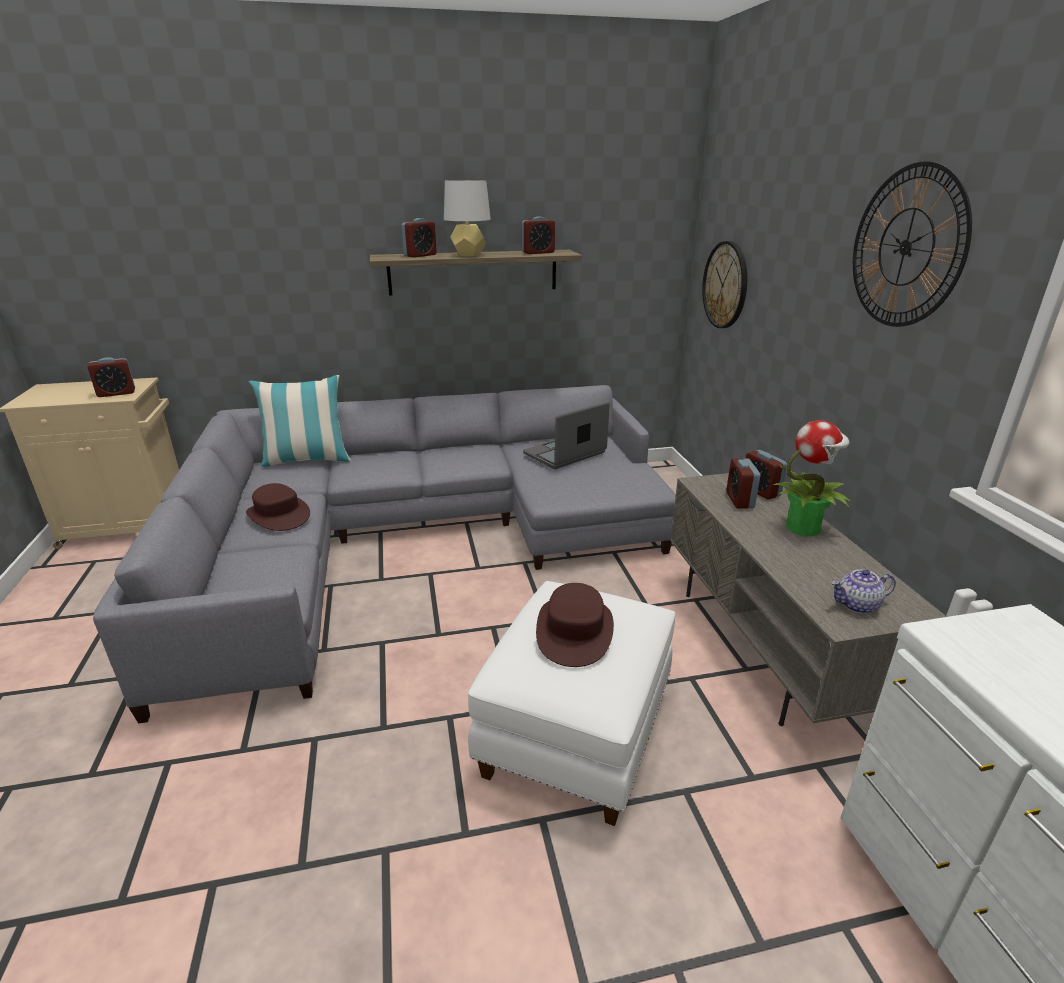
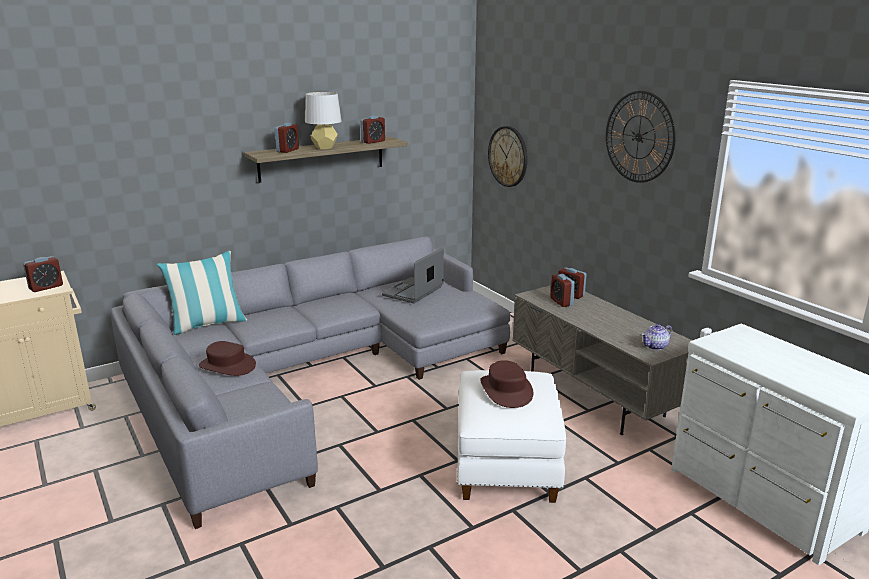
camera: 20 degrees left, 5 degrees down
potted plant [774,420,851,536] -> none

